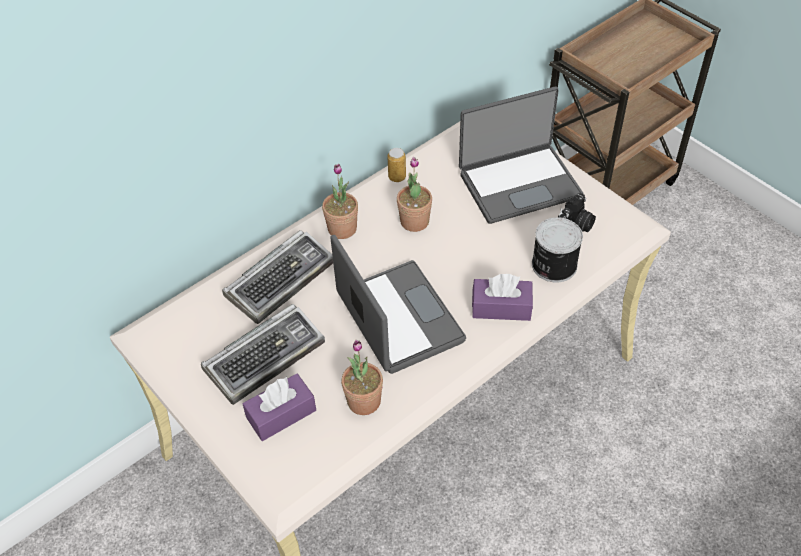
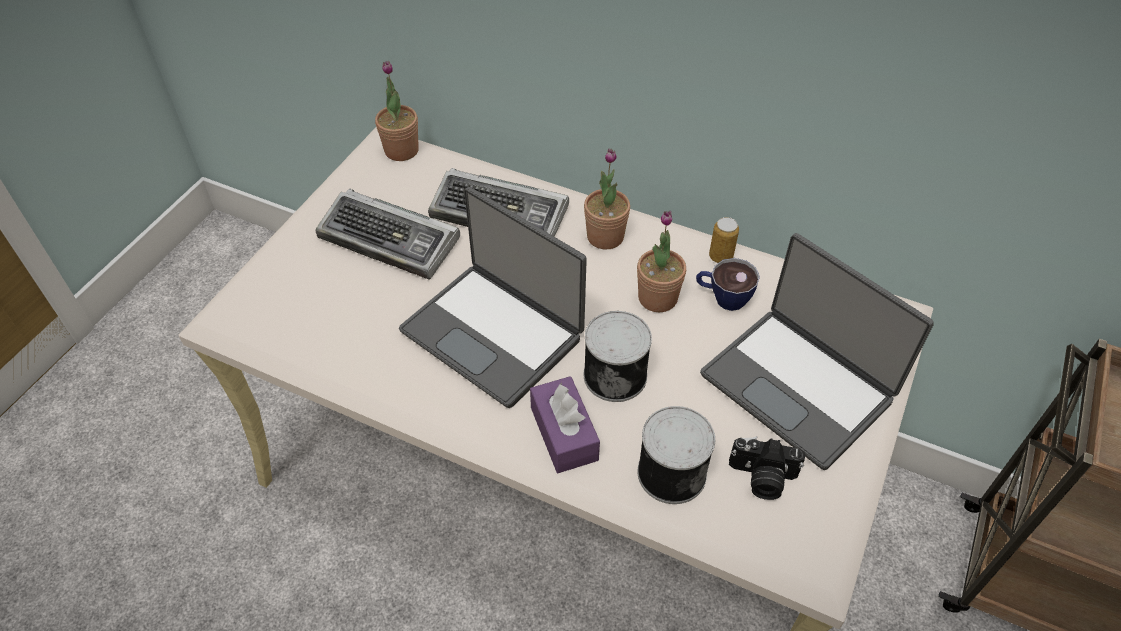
camera: 65 degrees right, 0 degrees up
purple tissue box [243,374,316,441] -> none
laptop [330,235,466,374] -> laptop turned 90 degrees clockwise [399,187,587,408]
potted plant [341,340,383,415] -> potted plant moved to [375,61,419,161]
none -> can [584,311,652,402]
none -> cup [696,258,760,311]

